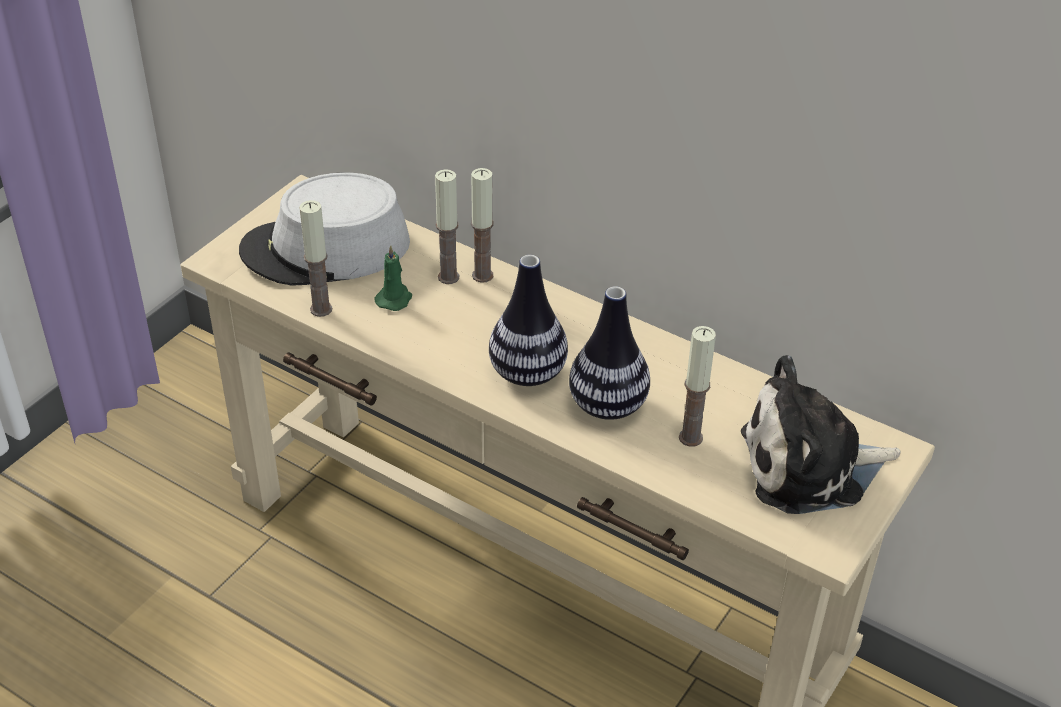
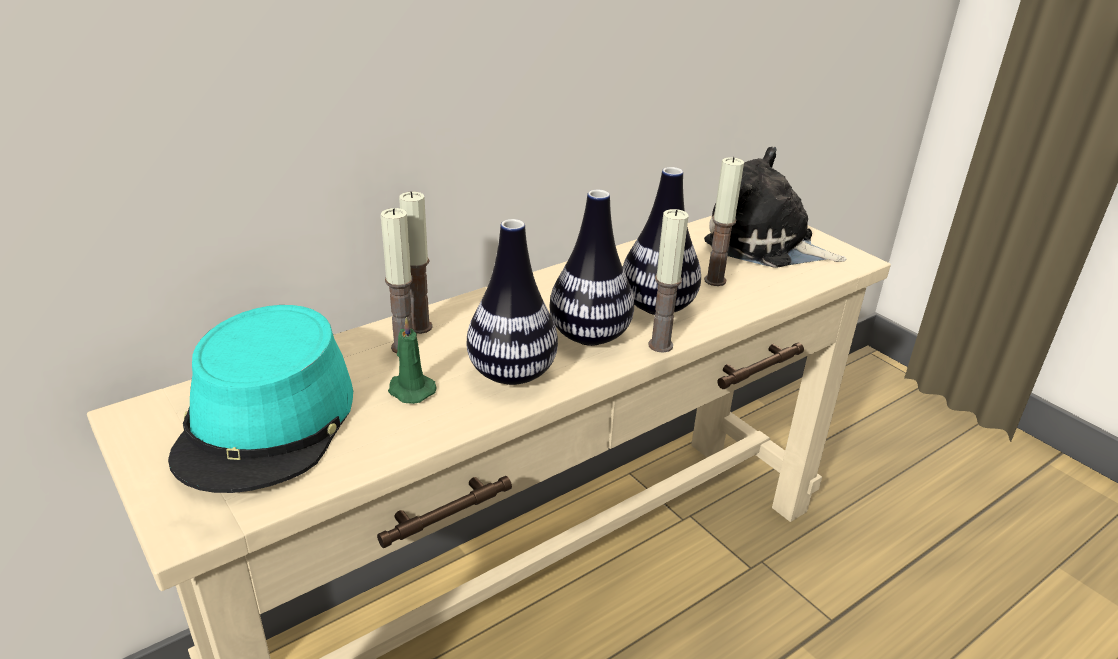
camera: 70 degrees left, 10 degrees down
grey hat [239,172,410,286] -> turquoise hat [168,305,353,493]
candle [299,200,332,317] -> candle moved to [648,209,689,353]
plush toy [741,355,901,514] -> plush toy turned 105 degrees clockwise [704,147,847,268]
none -> vase [467,219,558,385]

